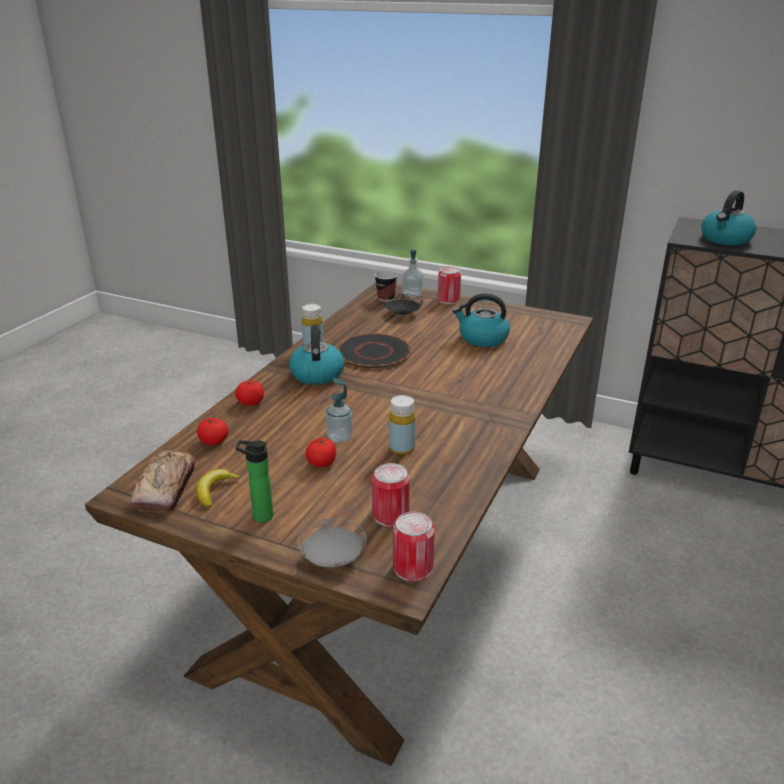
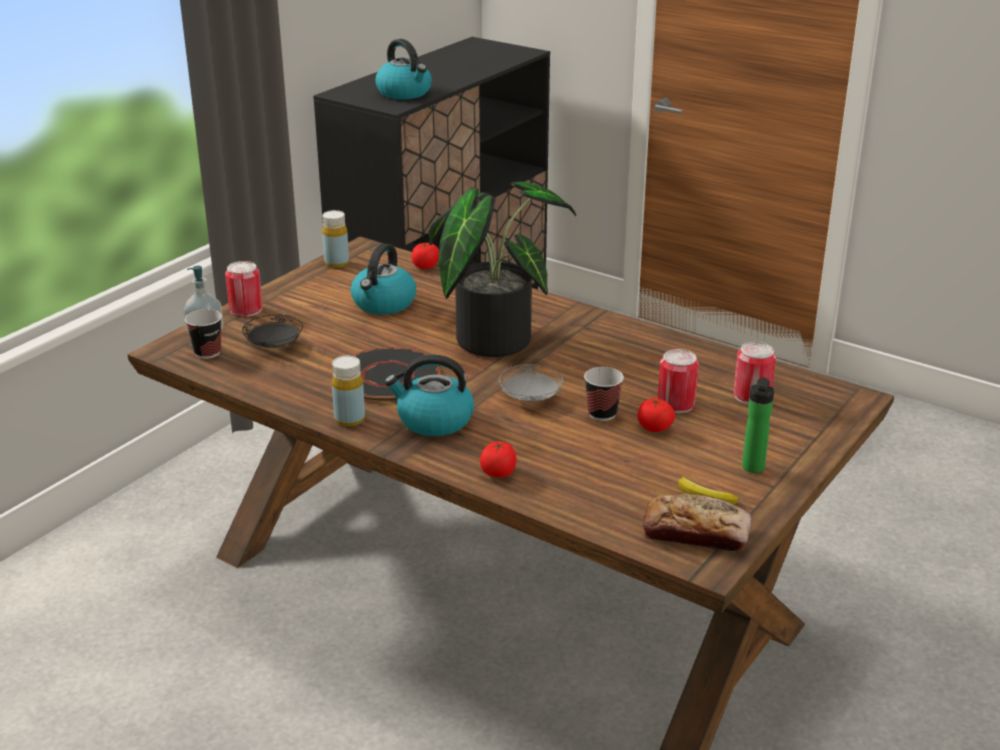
camera: 80 degrees left, 0 degrees up
tomato [197,418,229,446] -> tomato moved to [412,243,439,269]
grey plate [298,518,367,567] -> grey plate moved to [499,364,563,402]
soap dispenser [326,378,353,443] -> cup [584,367,624,421]
yellow bottle [389,395,416,455] -> yellow bottle moved to [322,210,349,268]
can [393,512,435,582] -> can moved to [658,349,699,413]
none -> potted plant [428,182,576,357]

